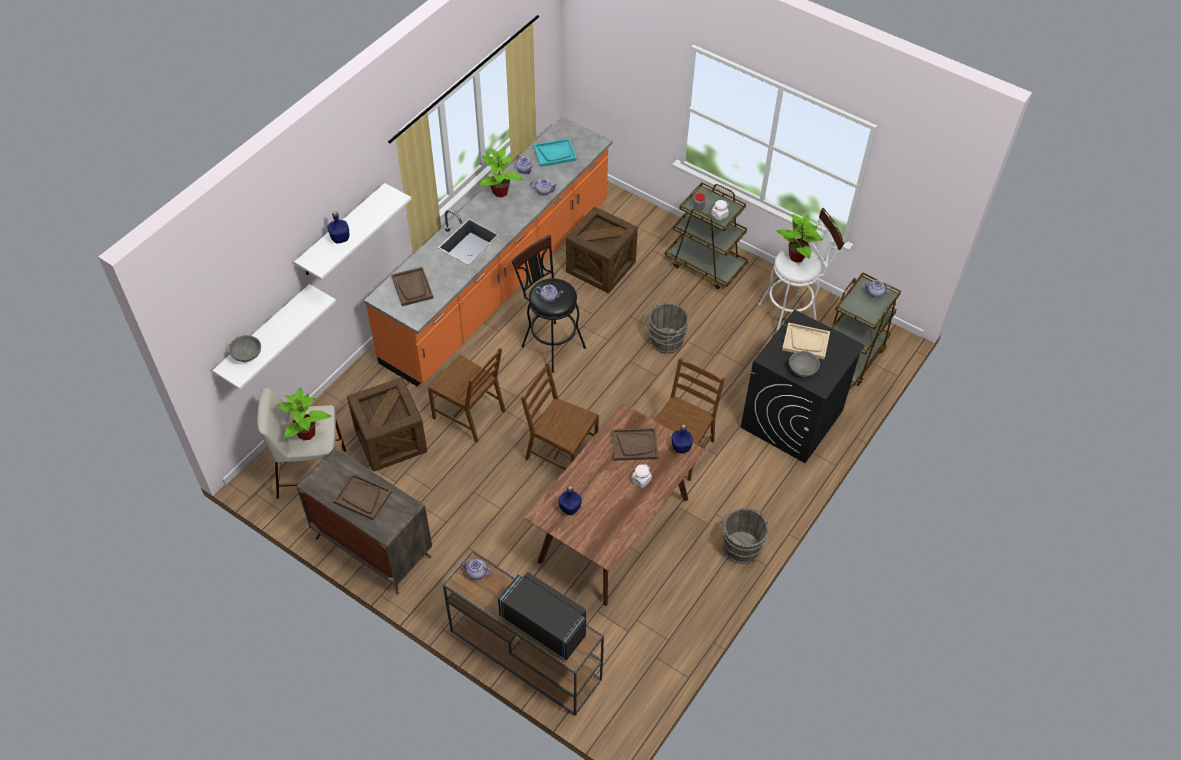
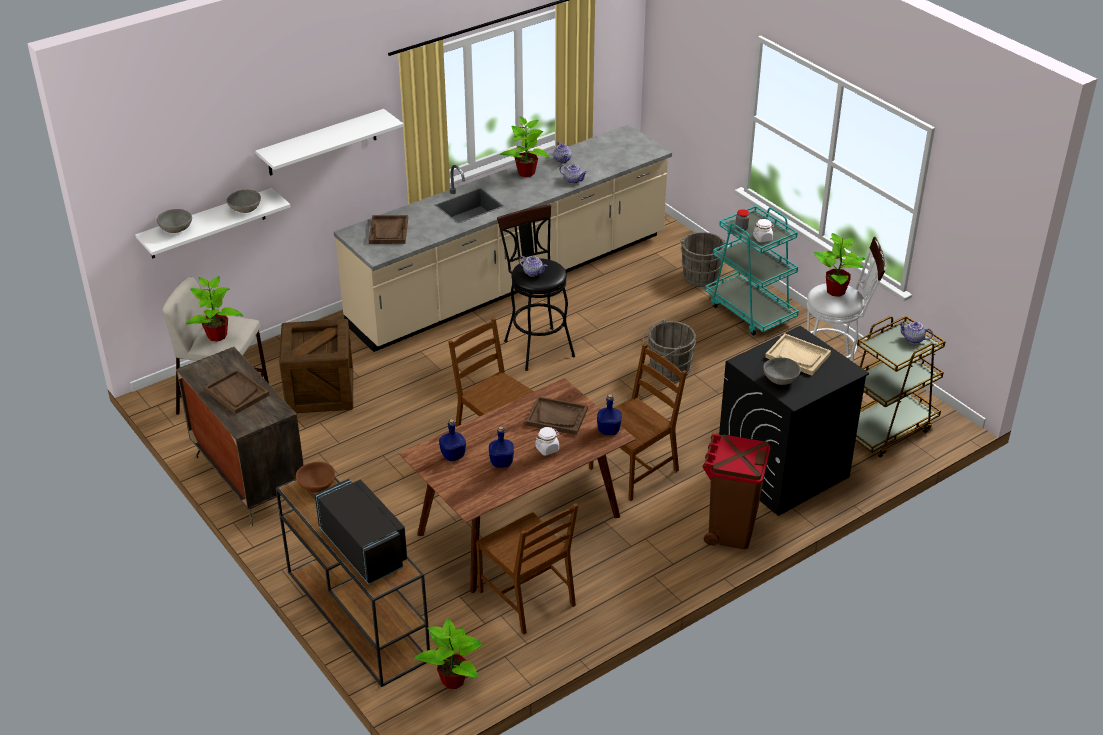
camera: 20 degrees right, 15 degrees down
blue bottle [327,211,349,244] -> blue bottle moved to [489,426,514,468]
orange counter [364,116,613,386] -> beige counter [334,125,672,352]
brown chair [428,348,506,443] -> brown chair moved to [476,503,578,635]
teapot [460,559,493,580] -> brown bowl [296,462,335,492]
turquoise tray [533,138,577,167] -> none
crate [566,207,638,293] -> none
brown cart [665,182,748,289] -> turquoise cart [705,206,799,336]
grey bucket [719,508,769,564] -> grey bucket moved to [680,232,726,287]
none -> grey bowl [226,190,261,213]
none -> potted plant [414,619,483,689]
none -> brown trash can [703,434,770,549]

